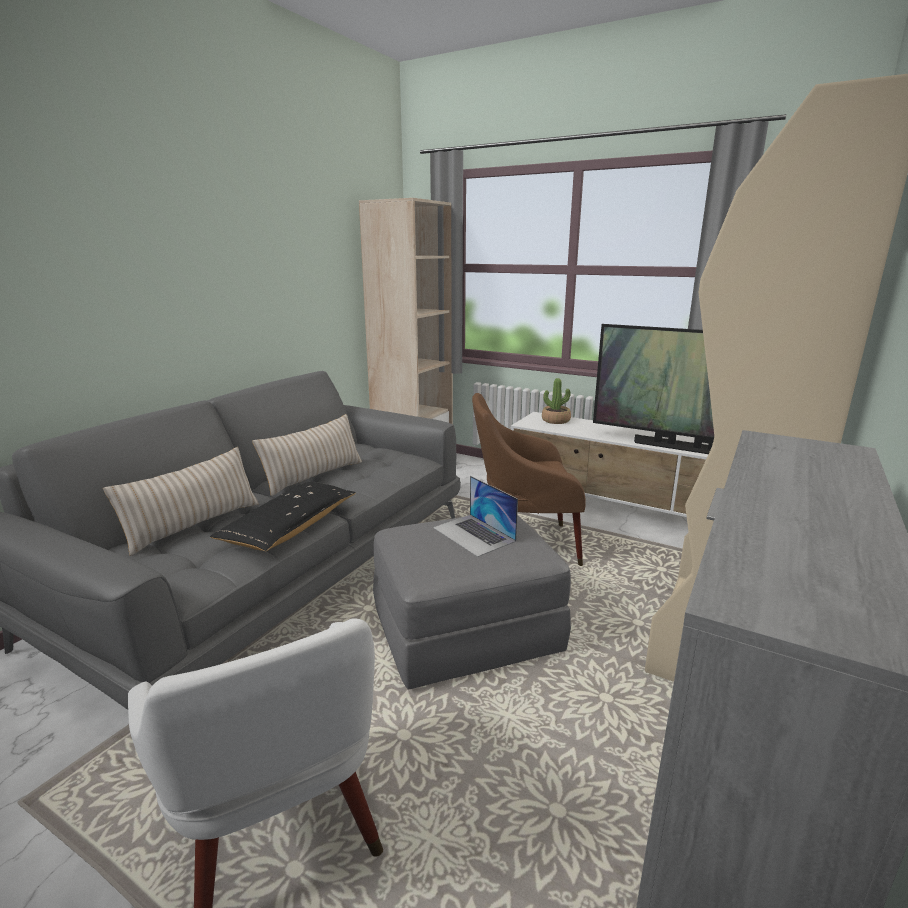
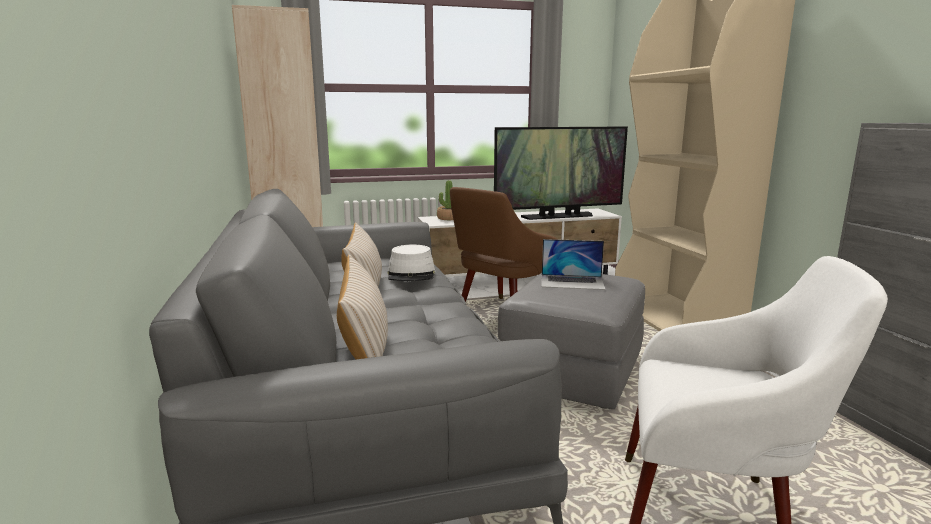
camera: 45 degrees left, 5 degrees down
black pillow [210,482,356,551] -> none
none -> white hat [388,245,436,281]

